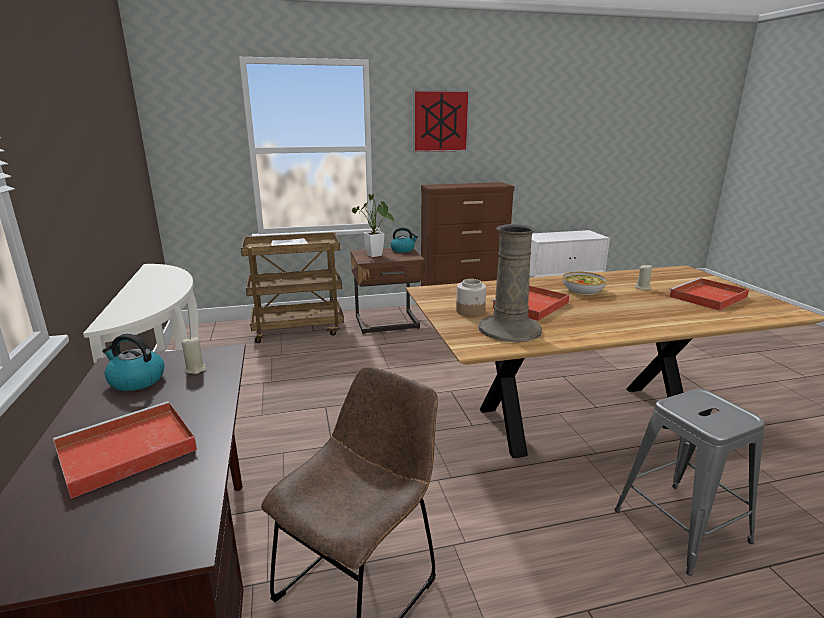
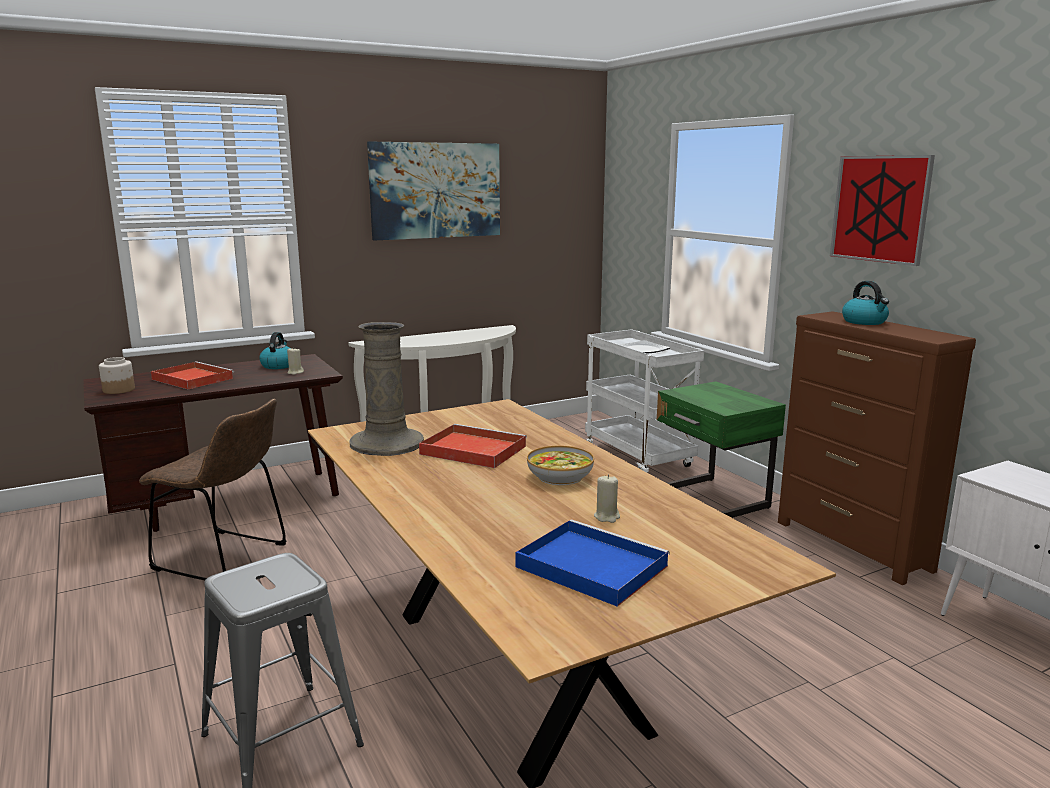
camera: 75 degrees right, 5 degrees down
brown cart [241,232,344,343] -> white cart [585,329,704,472]
brown nightstand [350,248,425,334] -> green nightstand [657,382,786,518]
potted plant [352,194,394,257] -> none
kettle [390,227,418,253] -> kettle moved to [842,281,889,325]
jar [456,279,486,317] -> jar moved to [99,357,135,394]
red tray [669,278,749,311] -> blue tray [515,519,670,607]
none -> picture [367,142,500,241]

